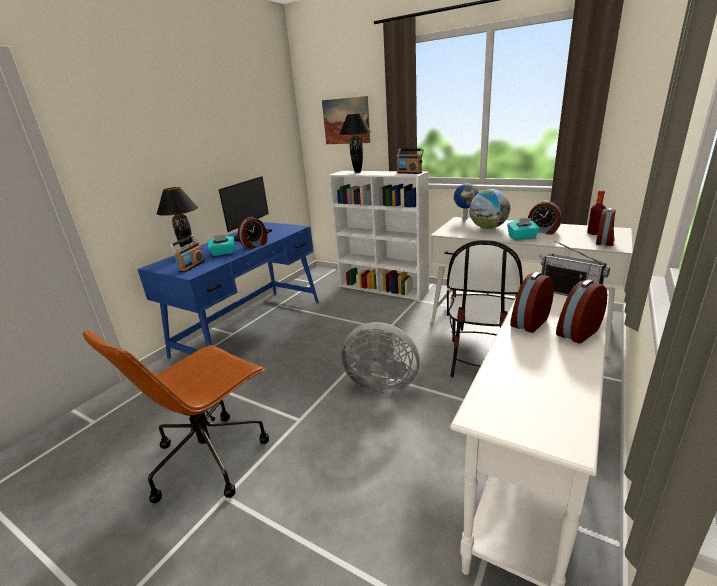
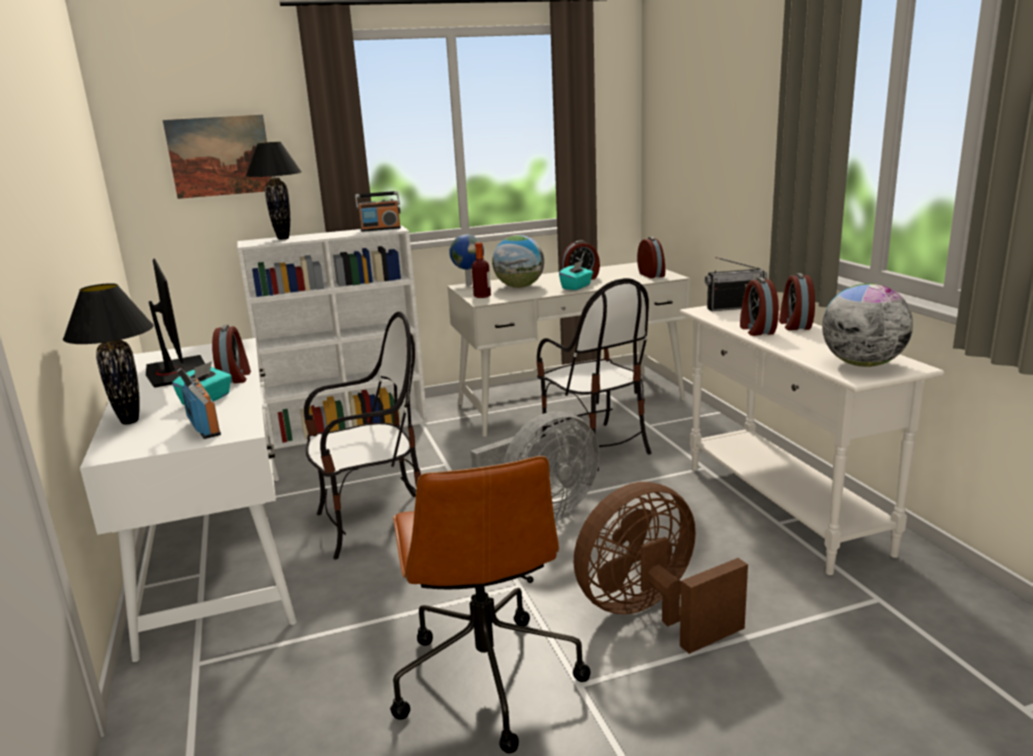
camera: 50 degrees left, 5 degrees down
blue desk [137,222,319,359] -> white desk [80,338,296,662]
bottle [587,190,606,235] -> bottle moved to [472,242,491,298]
none -> chair [304,311,421,559]
none -> brown fan [573,482,748,654]
none -> globe [822,283,913,367]

